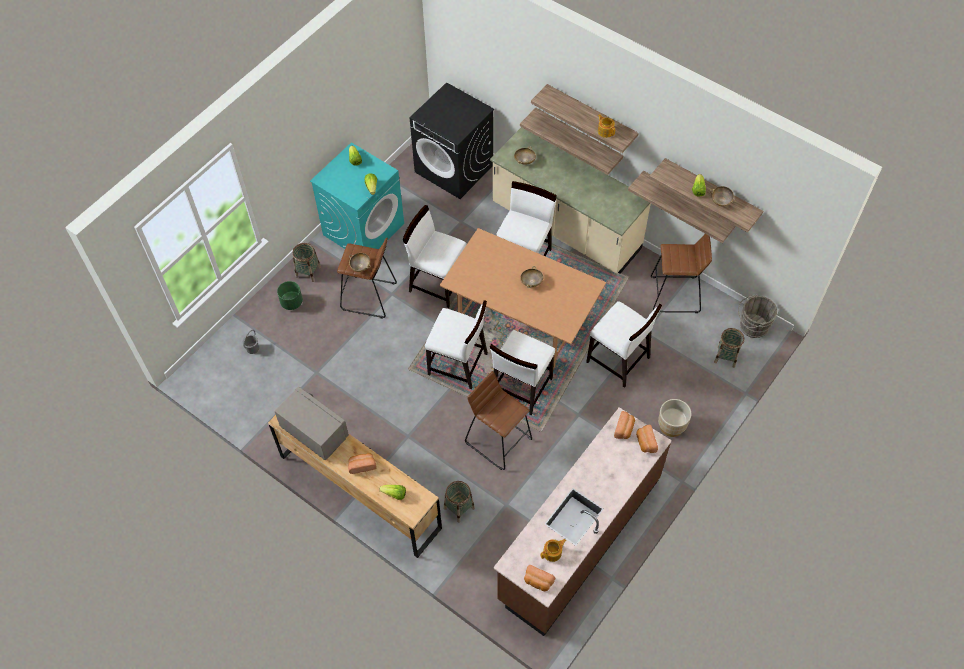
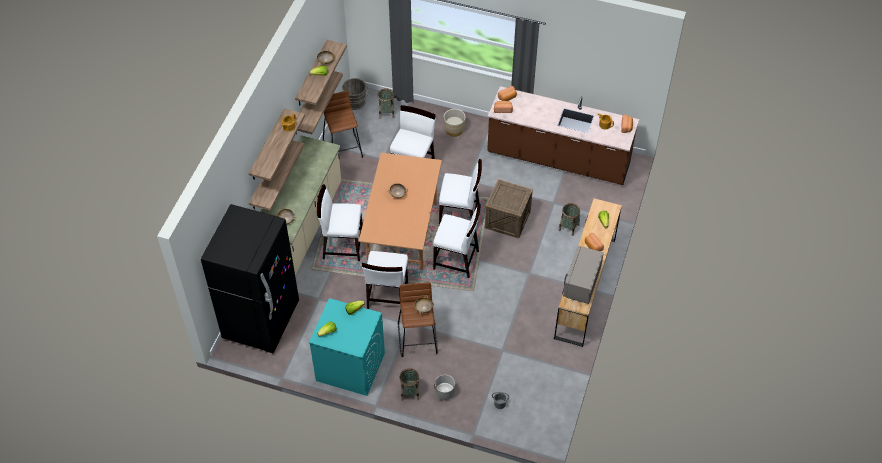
camera: 110 degrees left, 5 degrees down
green planter [277,281,303,310] -> grey planter [435,375,455,400]
black washing machine [410,82,494,199] -> black fridge [201,204,299,353]
white chair [425,300,488,389] -> white chair turned 105 degrees clockwise [433,204,481,278]
brown stool [465,371,532,470] -> crate [485,179,533,239]

